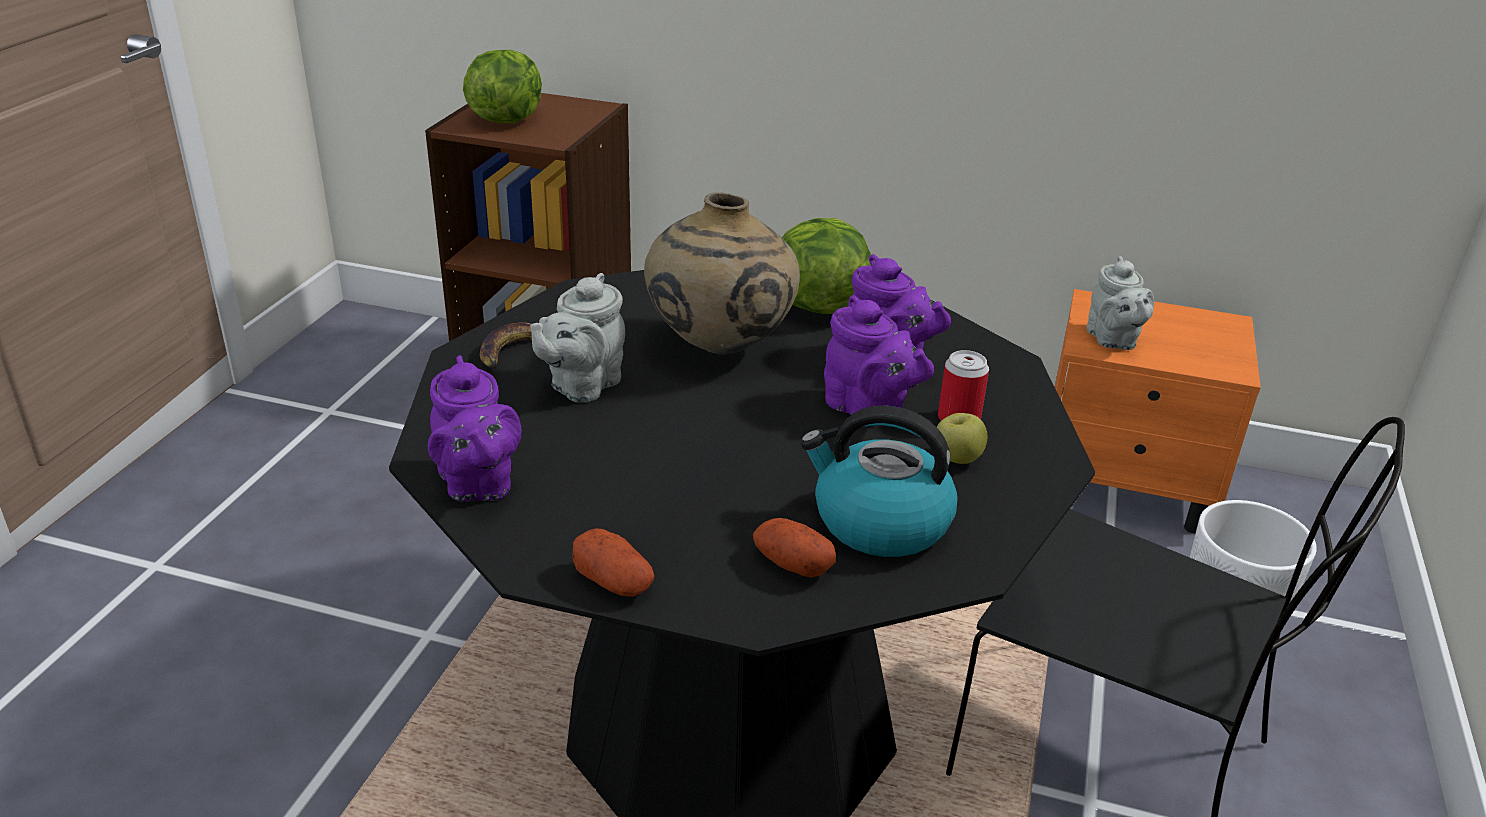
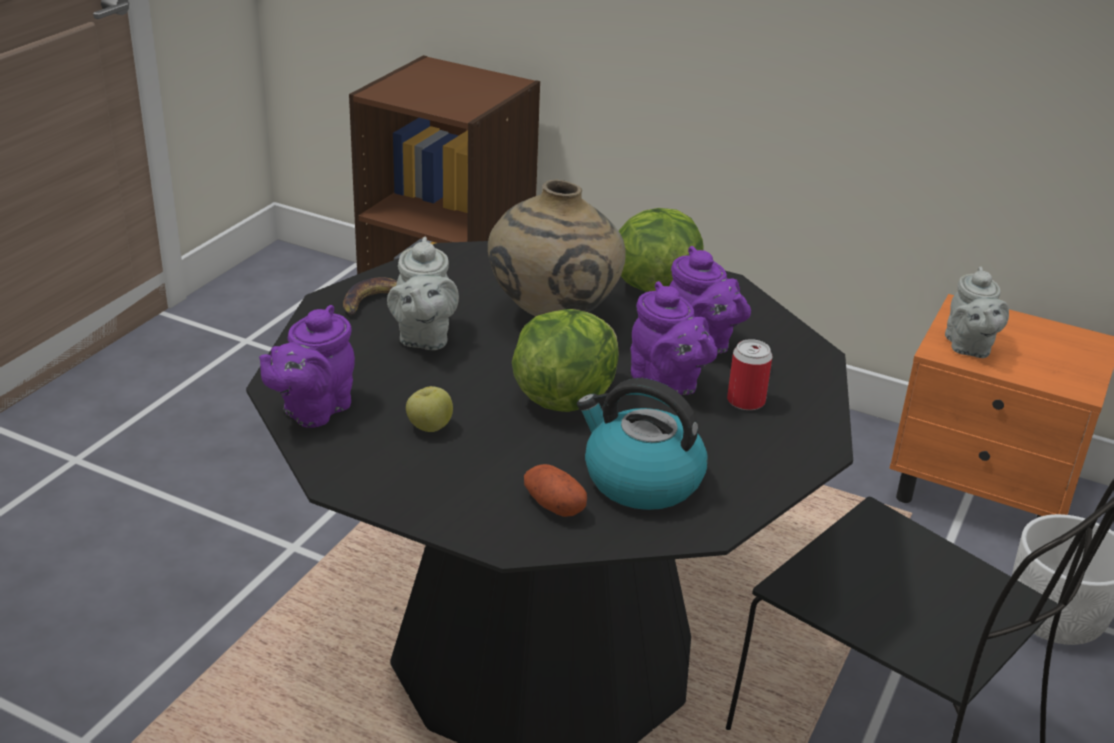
camera: 10 degrees right, 0 degrees up
purple teapot [428,355,522,501] -> purple teapot turned 45 degrees clockwise [259,305,355,428]
lettuce [463,50,542,124] -> lettuce moved to [512,309,619,412]
grey teapot [530,273,625,402] -> grey teapot turned 45 degrees counterclockwise [387,236,459,350]
potato [572,528,654,597] -> none
apple [937,413,987,464] -> apple moved to [406,386,453,432]

